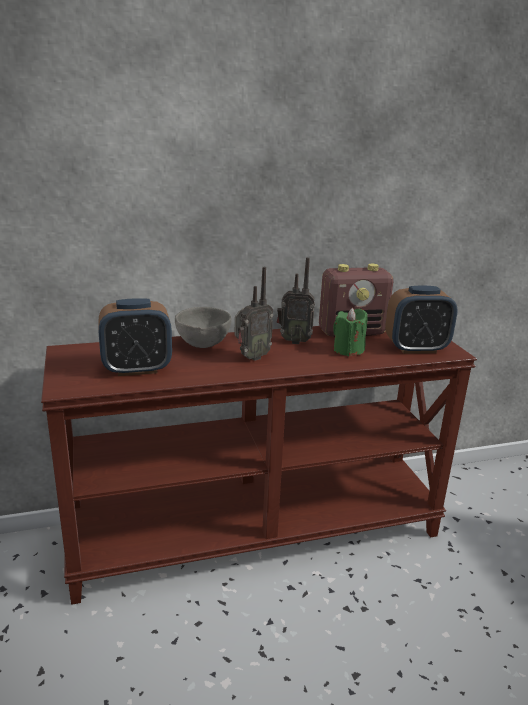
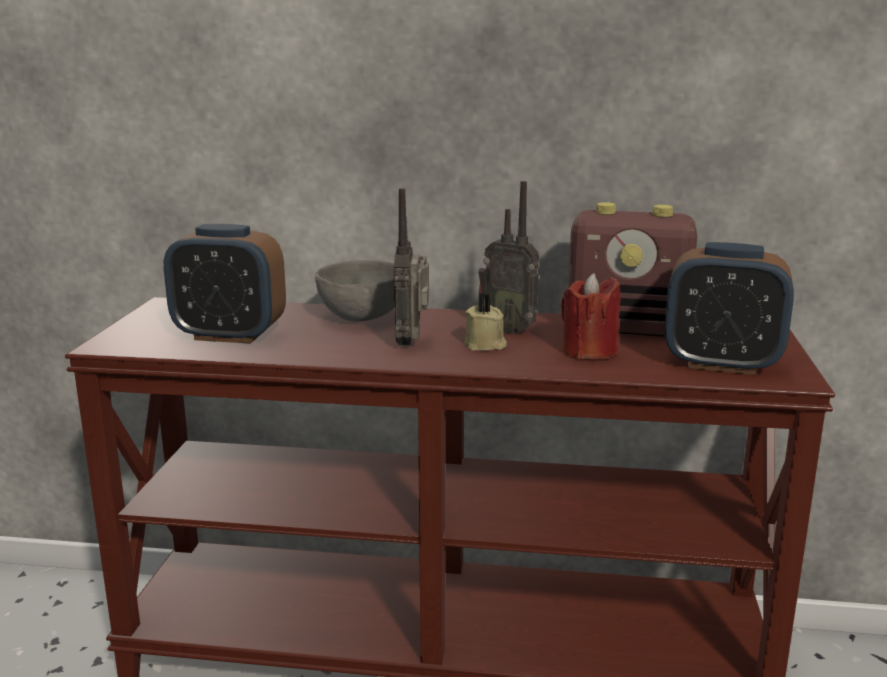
camera: 25 degrees right, 5 degrees down
radio [234,267,273,361] -> radio turned 105 degrees clockwise [393,188,429,345]
green candle [333,308,368,356] -> red candle [561,273,620,359]
none -> beige candle [464,293,507,351]

